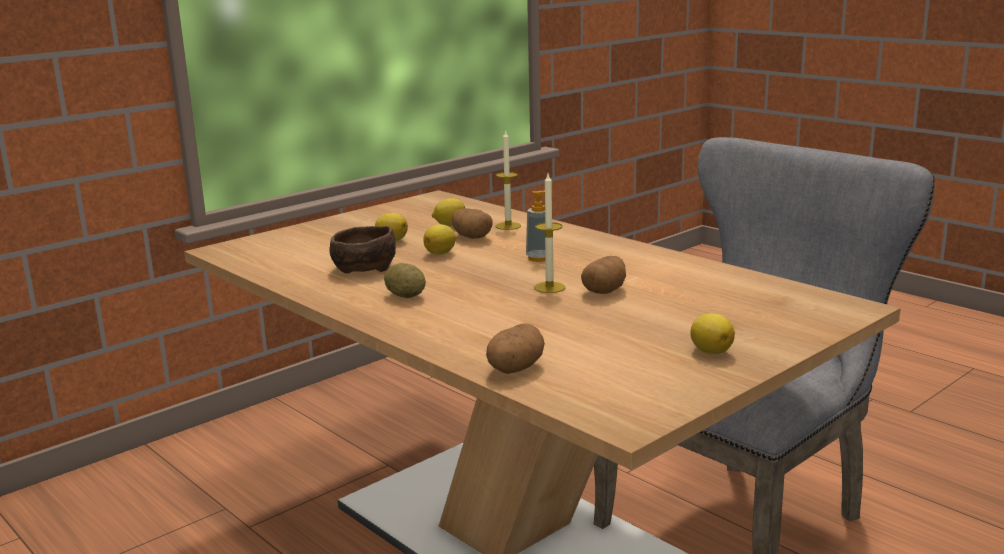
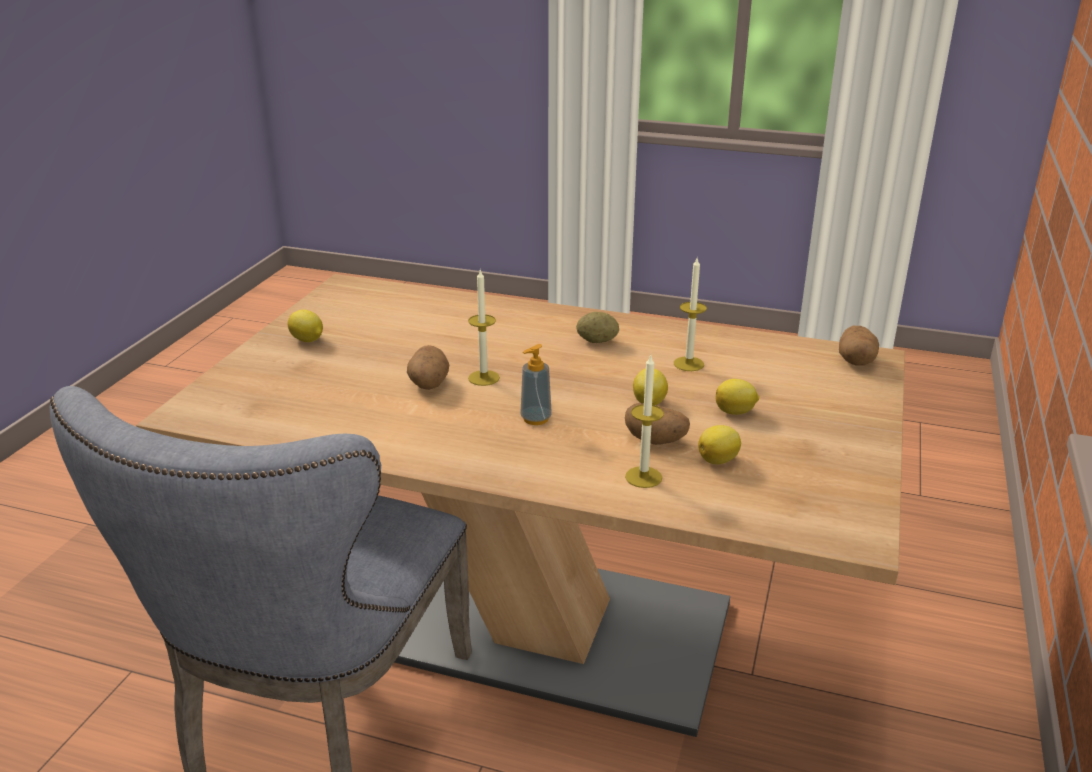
camera: 150 degrees right, 10 degrees up
brown bowl [329,226,396,273] -> candle [674,258,707,371]
potato [486,323,545,374] -> potato moved to [839,326,879,366]

